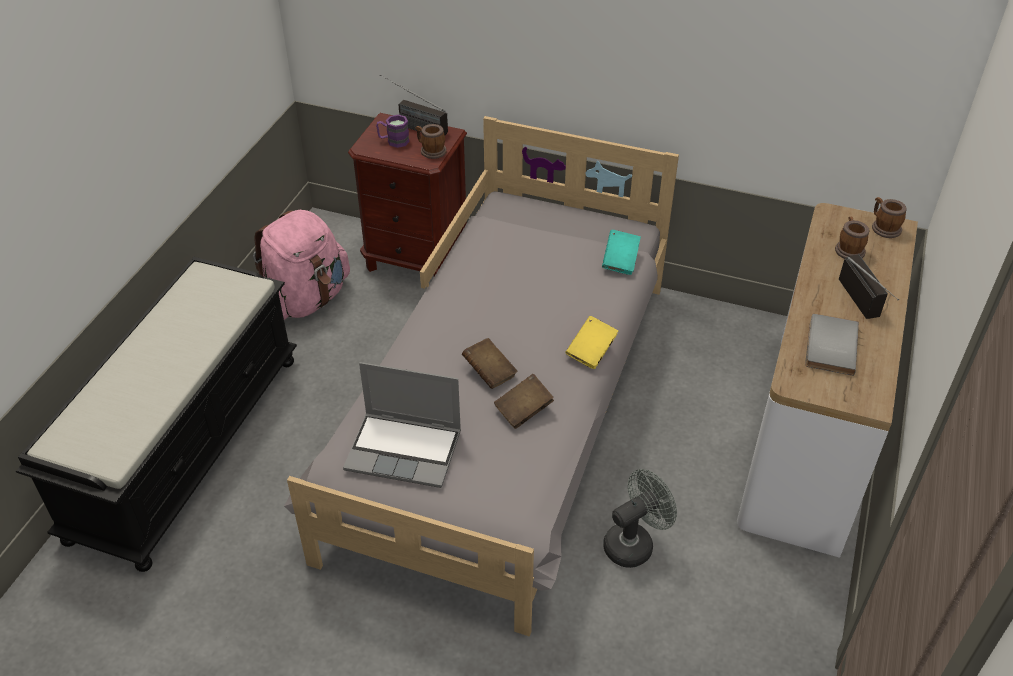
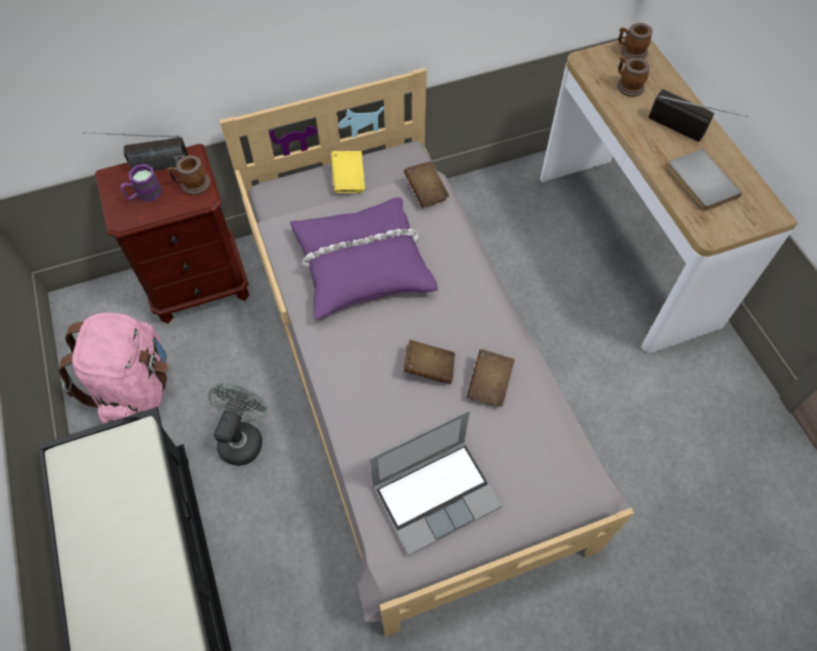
camera: 40 degrees left, 15 degrees up
yellow book [566,316,618,369] -> yellow book moved to [331,151,365,193]
turquoise book [602,230,641,275] -> brown book [404,161,449,208]
grey fan [603,469,677,568] -> grey fan moved to [208,383,267,466]
none -> purple pillow [290,197,438,320]

